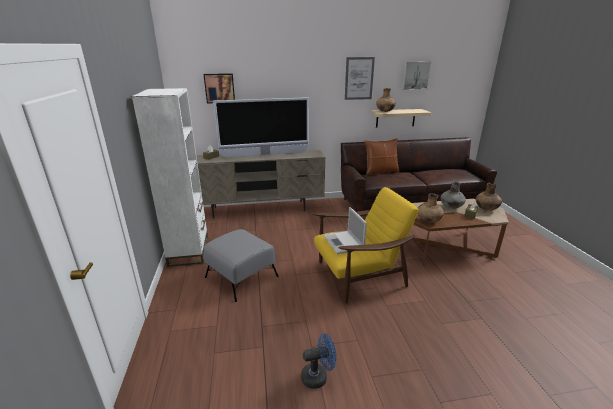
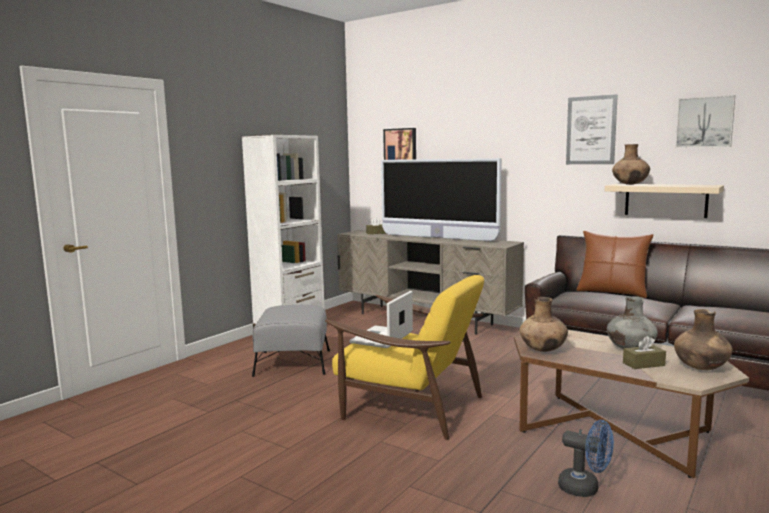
camera: 45 degrees right, 15 degrees down
blue fan [301,333,336,389] -> blue fan moved to [558,420,614,497]

